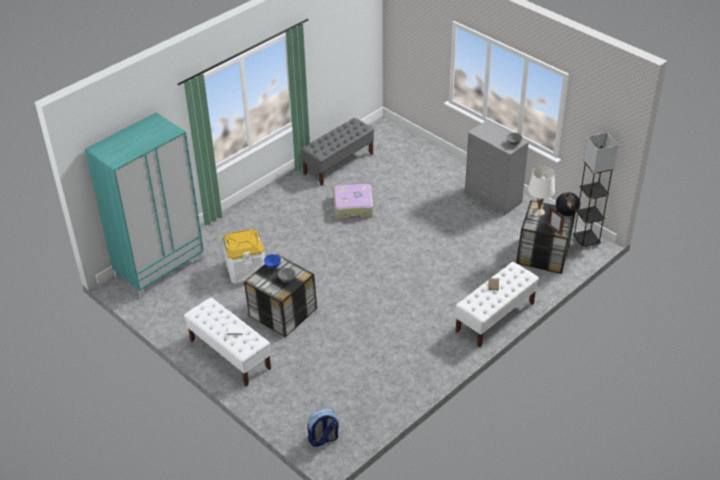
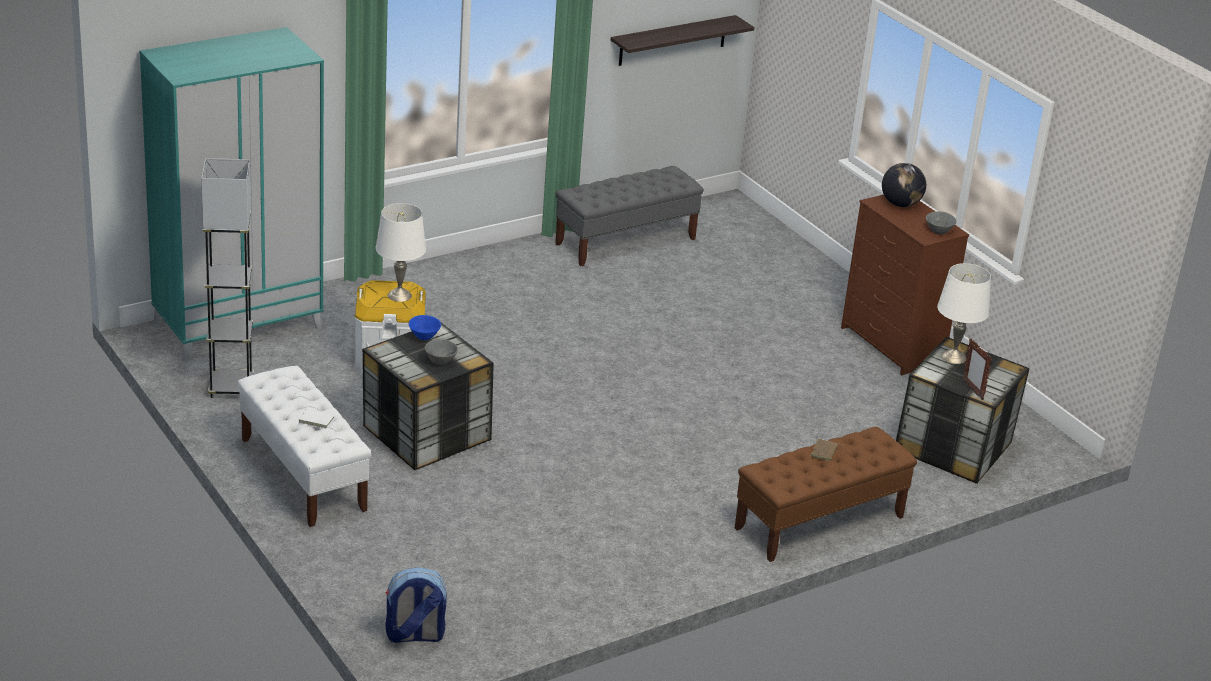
camera: 10 degrees right, 10 degrees down
suitcase [333,184,373,219] -> none
white bench [455,262,539,348] -> brown bench [735,427,917,562]
grey dresser [465,120,529,216] -> brown dresser [841,195,969,375]
globe [556,192,580,216] -> globe moved to [882,163,926,207]
grey floor lamp [572,133,618,249] -> grey floor lamp moved to [201,158,254,398]
none -> white table lamp [376,203,426,302]
none -> shelf [611,15,754,66]

